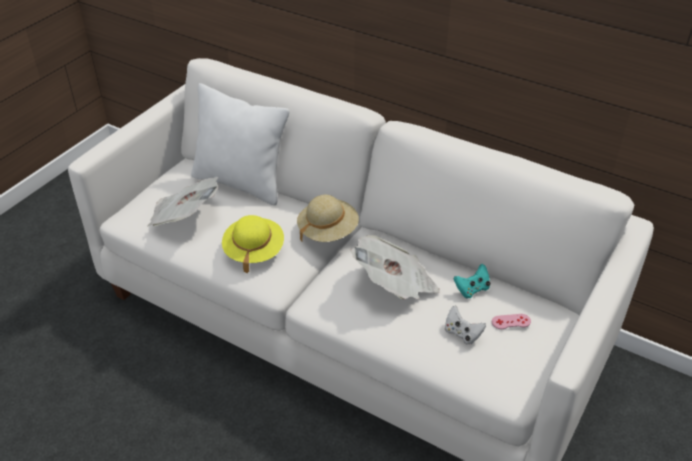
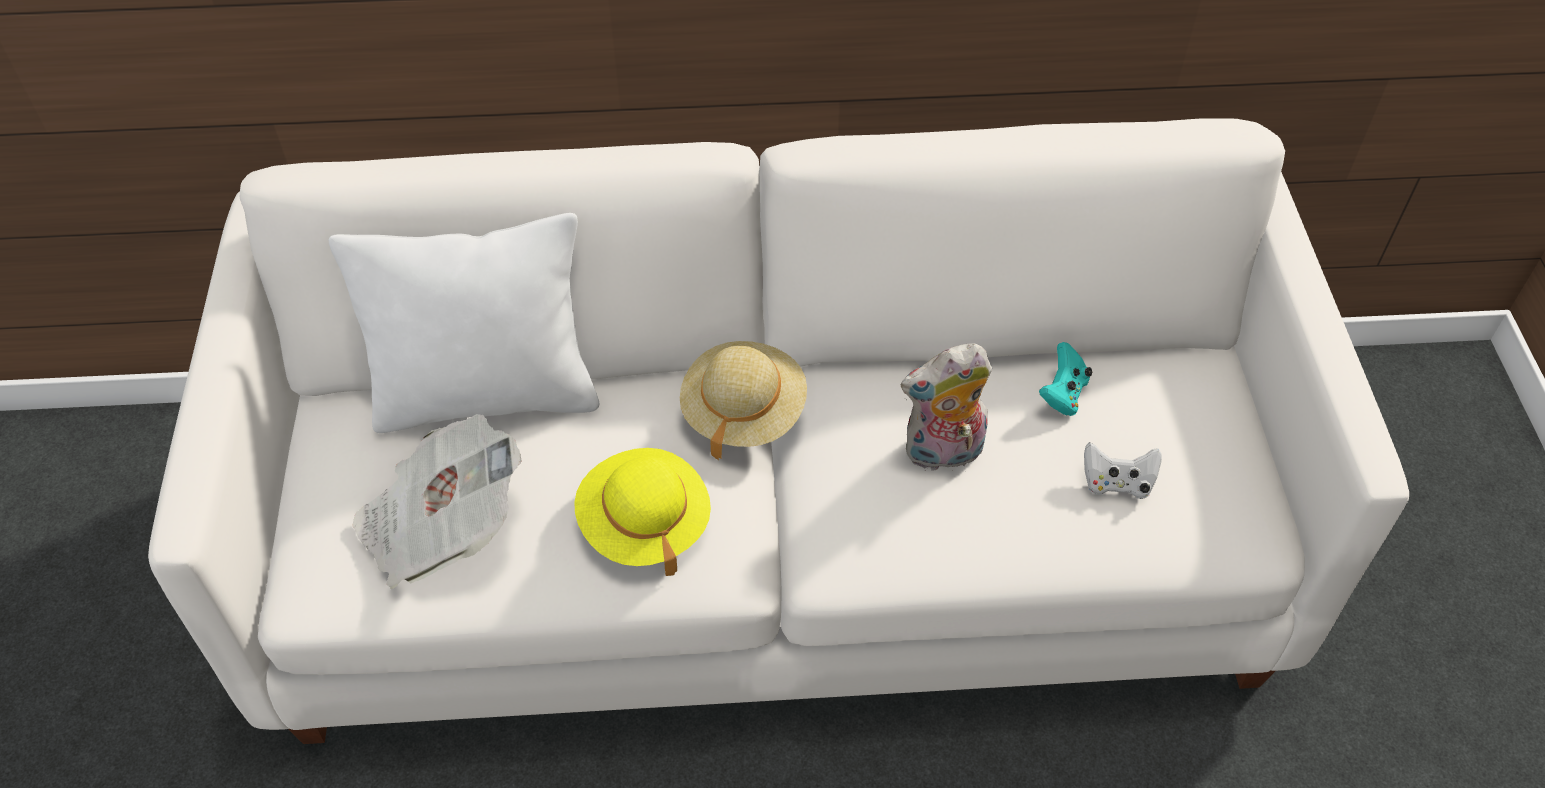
camera: 35 degrees left, 10 degrees up
newspaper [351,235,440,299] -> plush toy [901,343,992,472]
pink game controller [492,314,531,329] -> none

